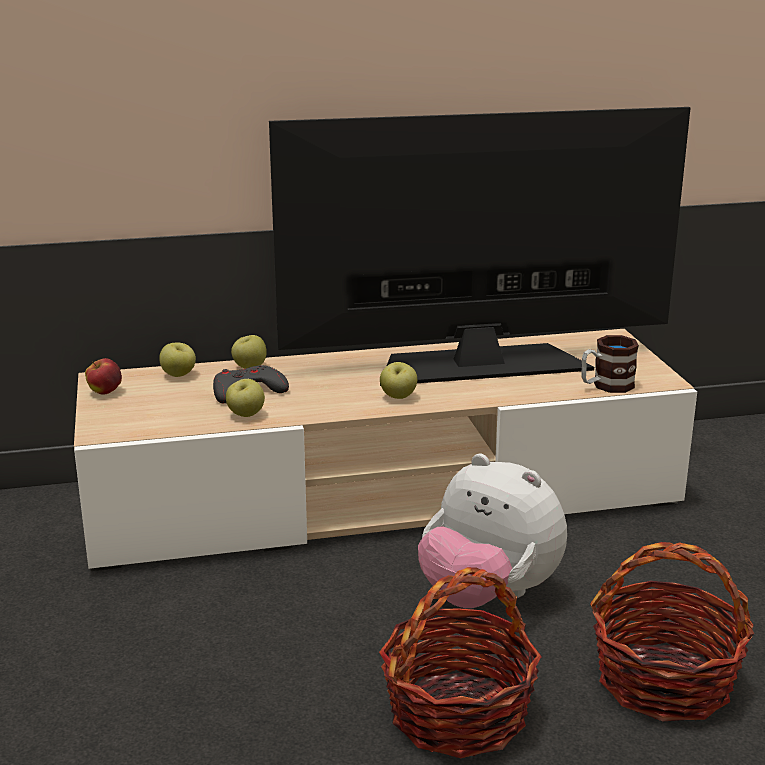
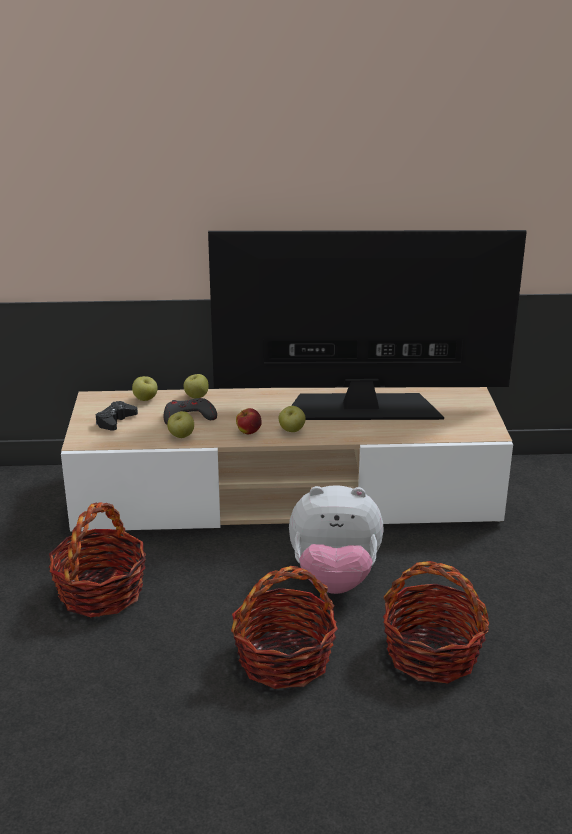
camera: 10 degrees right, 5 degrees up
apple [85,358,122,394] -> apple moved to [236,408,262,434]
plush toy [418,454,567,608] -> plush toy turned 45 degrees counterclockwise [289,485,384,594]
mug [582,335,639,393] -> none
none -> basket [49,502,146,617]
none -> black game controller [96,401,138,431]

